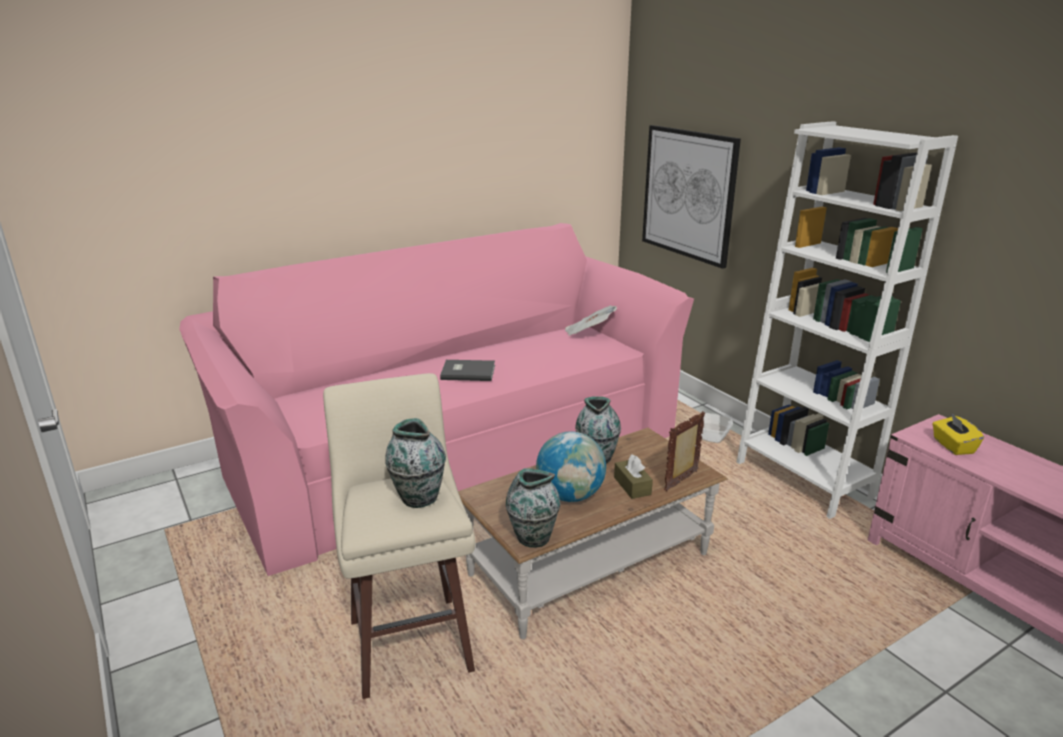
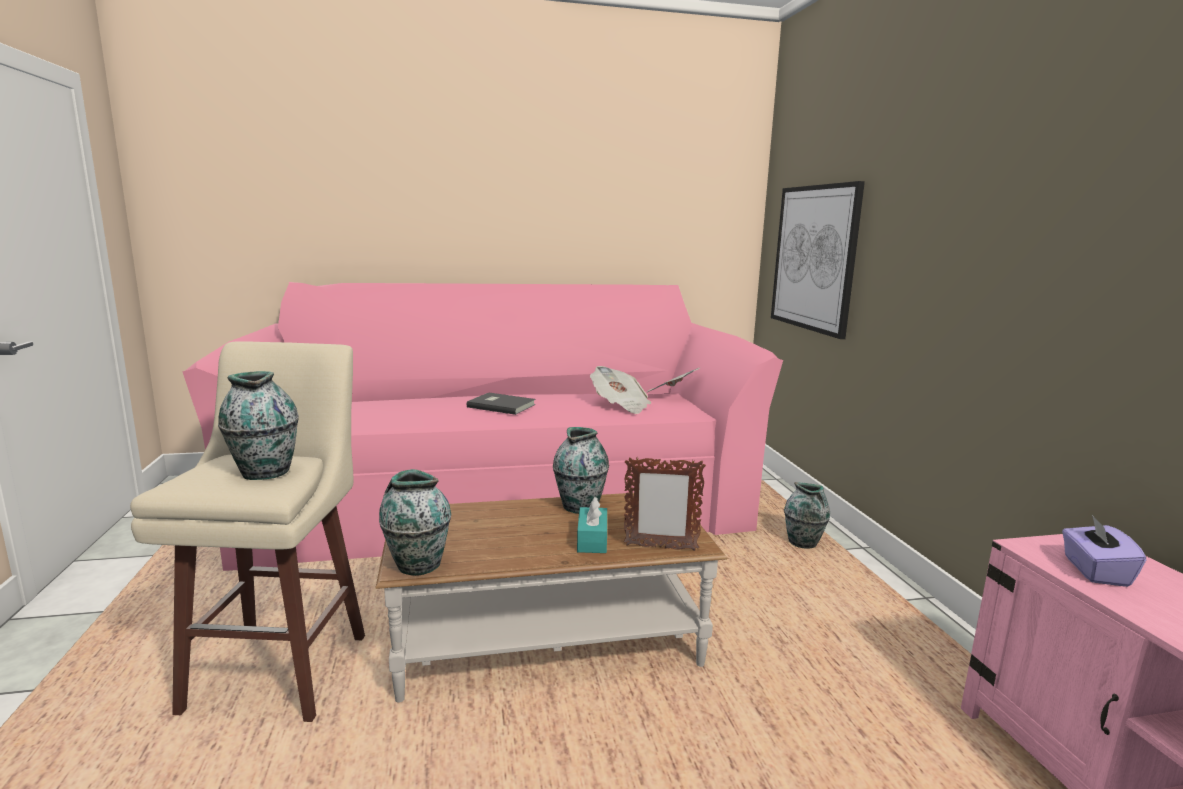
camera: 20 degrees right, 10 degrees down
globe [536,431,606,502] -> none
brown tissue box [614,454,653,499] -> turquoise tissue box [577,497,607,553]
picture frame [664,411,705,491] -> picture frame turned 150 degrees counterclockwise [624,457,706,551]
bowl [699,413,733,443] -> vase [784,482,830,549]
white bookcase [736,121,958,519] -> none
yellow tissue box [932,414,984,455] -> purple tissue box [1062,515,1146,587]
none -> newspaper [590,366,651,414]

